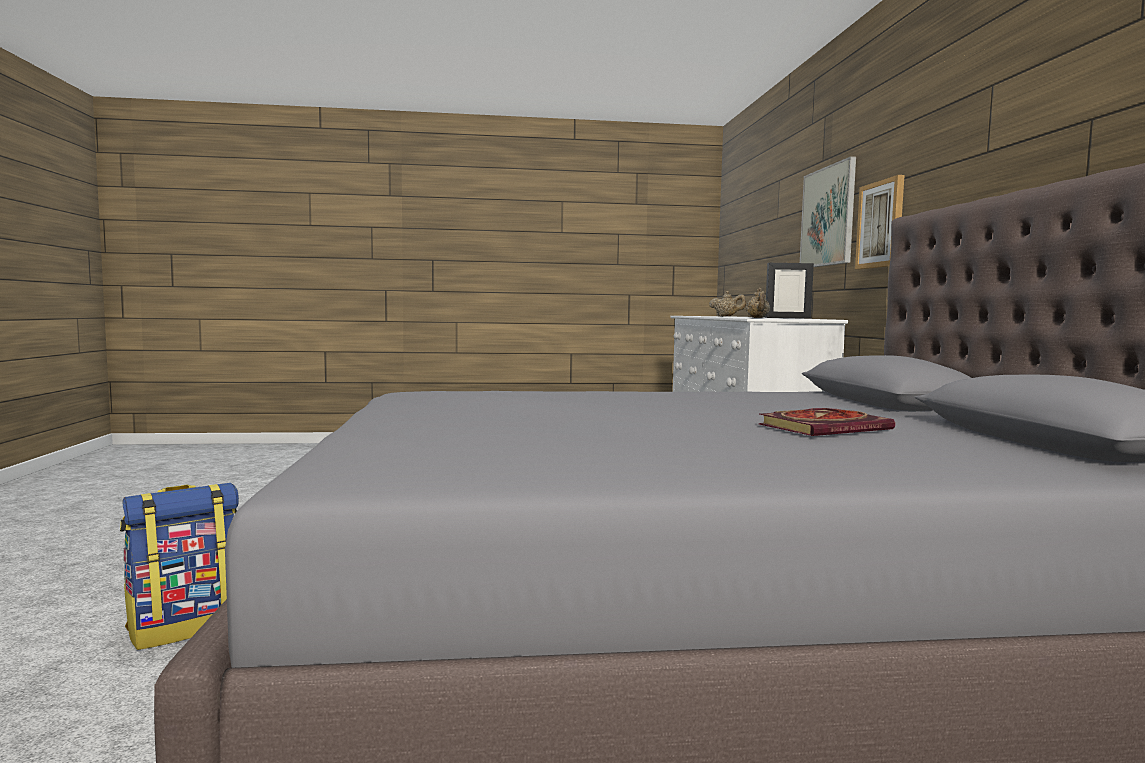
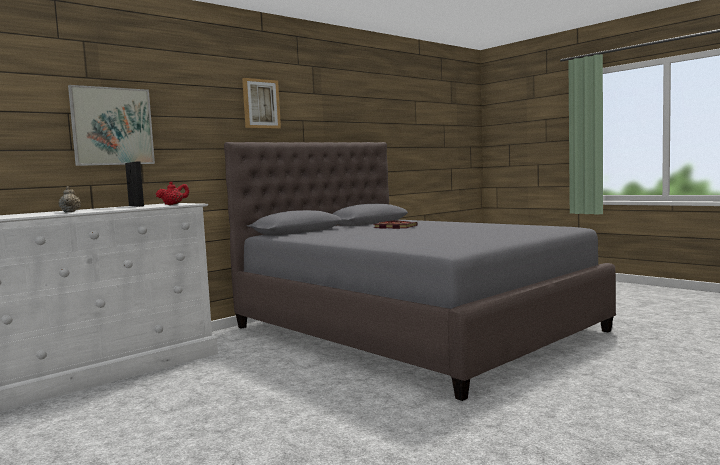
camera: 125 degrees left, 0 degrees up
backpack [120,483,239,650] -> none
beige teapot [746,288,770,318] -> red teapot [156,182,189,205]
picture [855,175,904,269] -> picture moved to [242,78,281,129]

